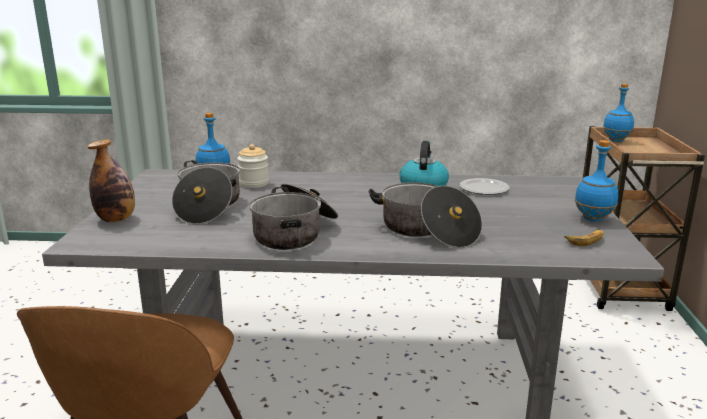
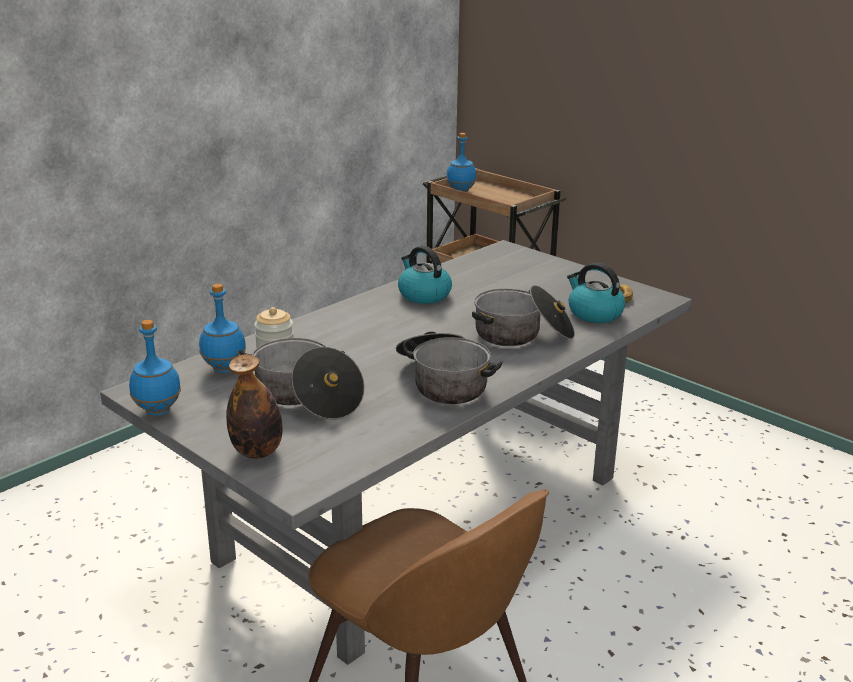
camera: 50 degrees left, 5 degrees up
plate [460,178,510,195] -> none
blue bottle [575,140,618,222] -> blue bottle moved to [129,320,181,416]
none -> kettle [567,263,625,323]

